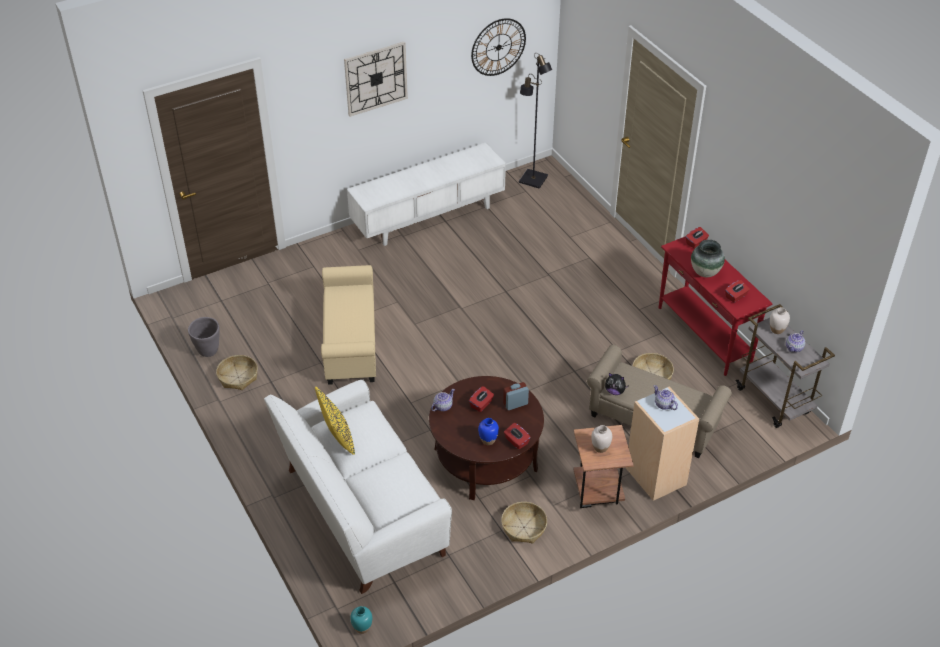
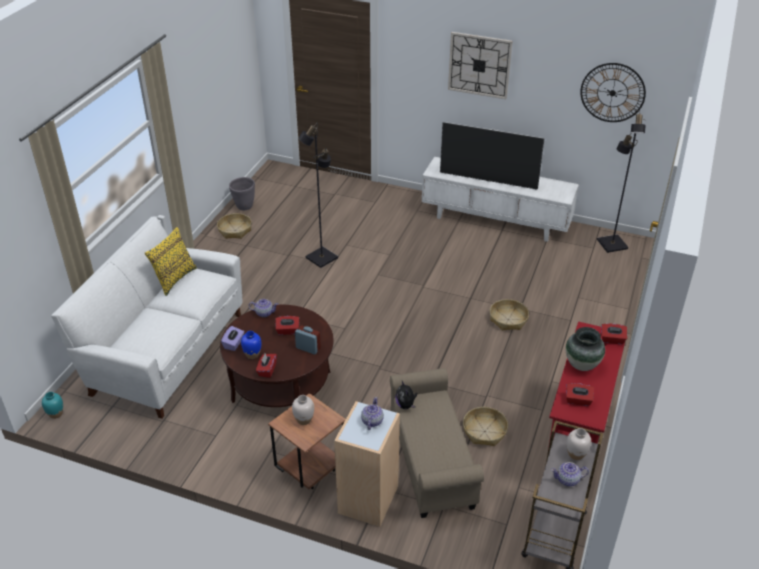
camera: 50 degrees right, 5 degrees down
beige ottoman [321,265,376,385] -> black floor lamp [299,123,338,268]
basket [501,502,547,543] -> basket moved to [490,299,529,331]
none -> purple tissue box [221,326,244,351]
none -> television [440,122,545,190]

